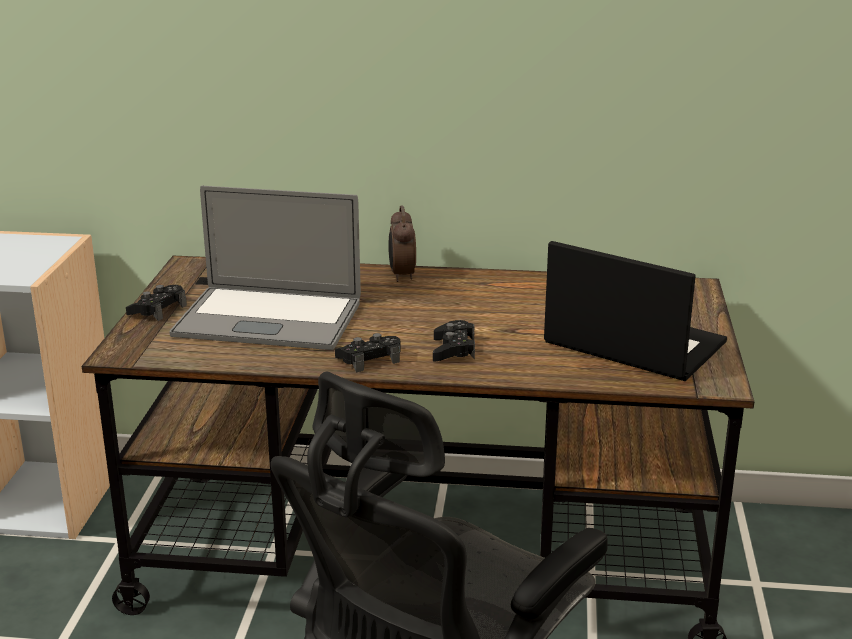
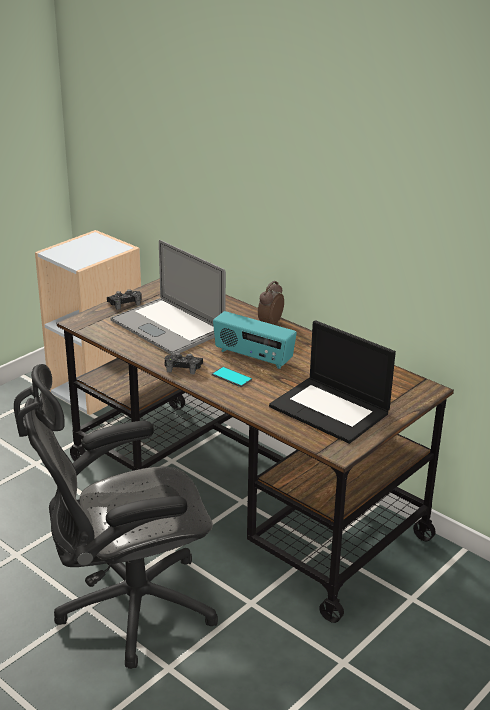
camera: 35 degrees right, 5 degrees up
black game controller [433,320,475,362] -> phone [212,367,252,387]
laptop [544,241,727,381] -> laptop turned 150 degrees clockwise [269,320,396,444]
none -> radio [213,311,297,369]

